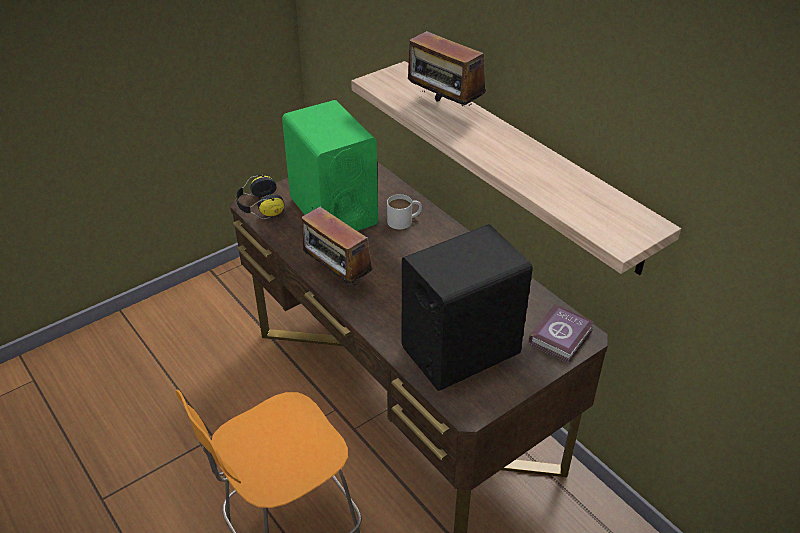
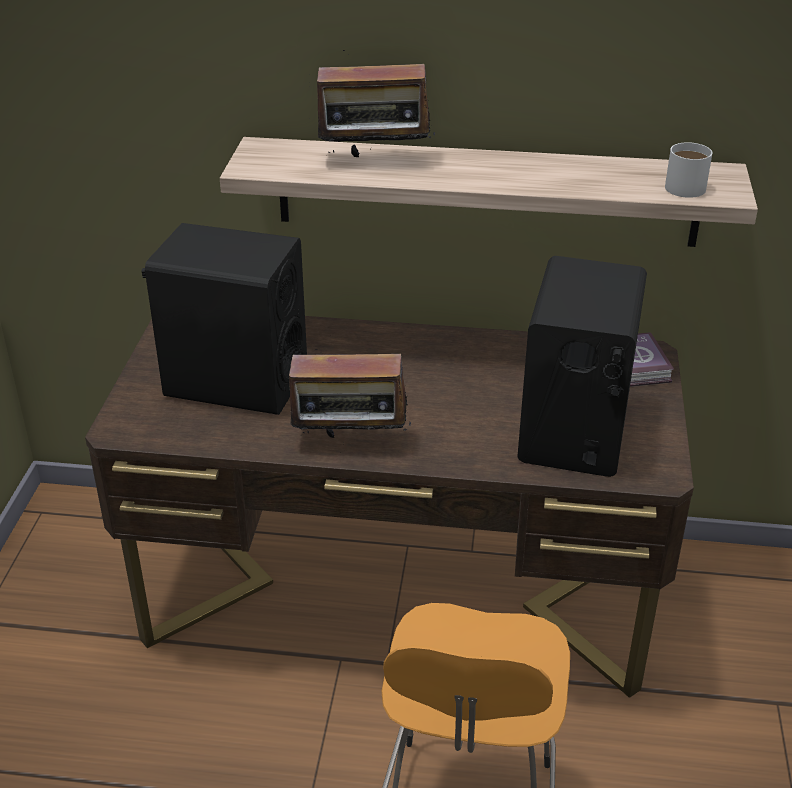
camera: 45 degrees left, 5 degrees down
headphones [236,174,284,219] -> none
green speaker [282,100,378,231] -> black speaker [141,223,307,415]
white mug [387,194,422,229] -> white mug moved to [665,142,712,198]

